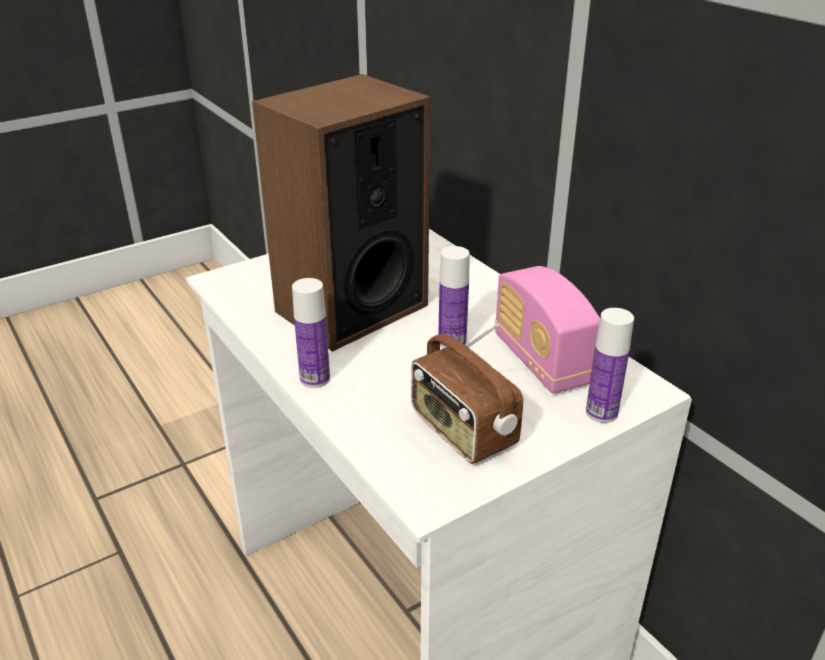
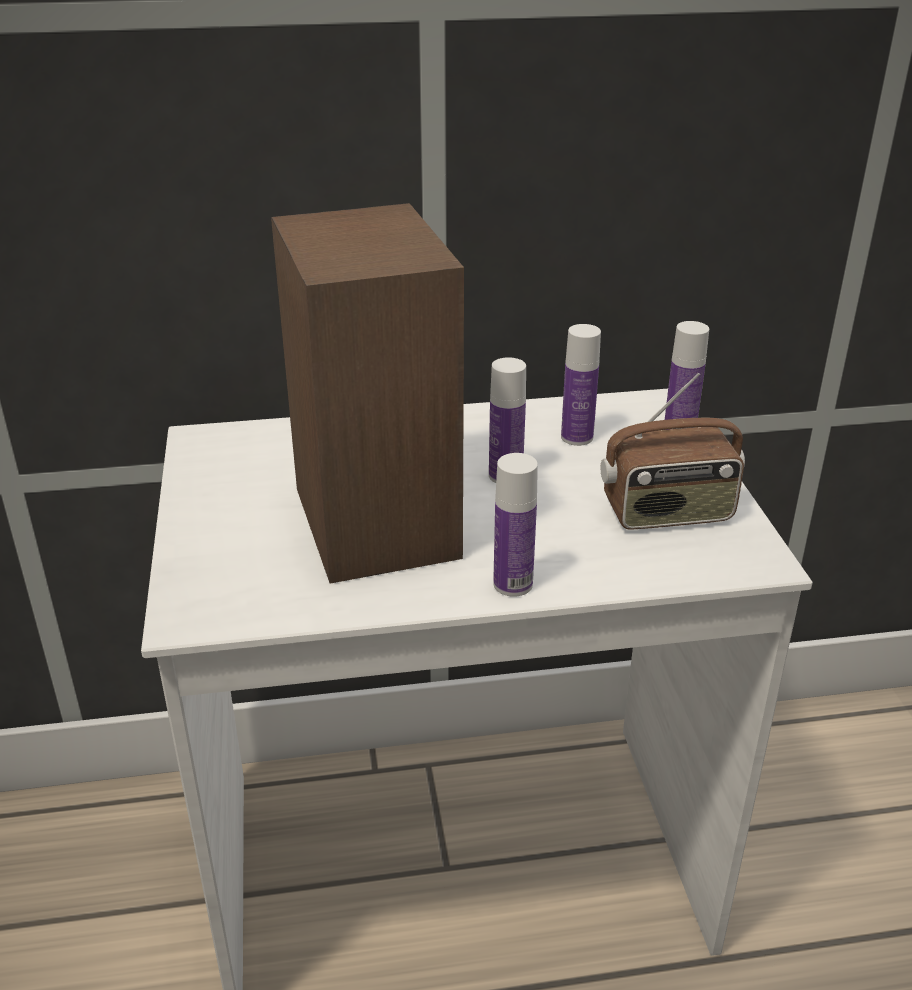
camera: 65 degrees left, 0 degrees up
radio [495,266,600,394] -> bottle [561,324,601,446]

